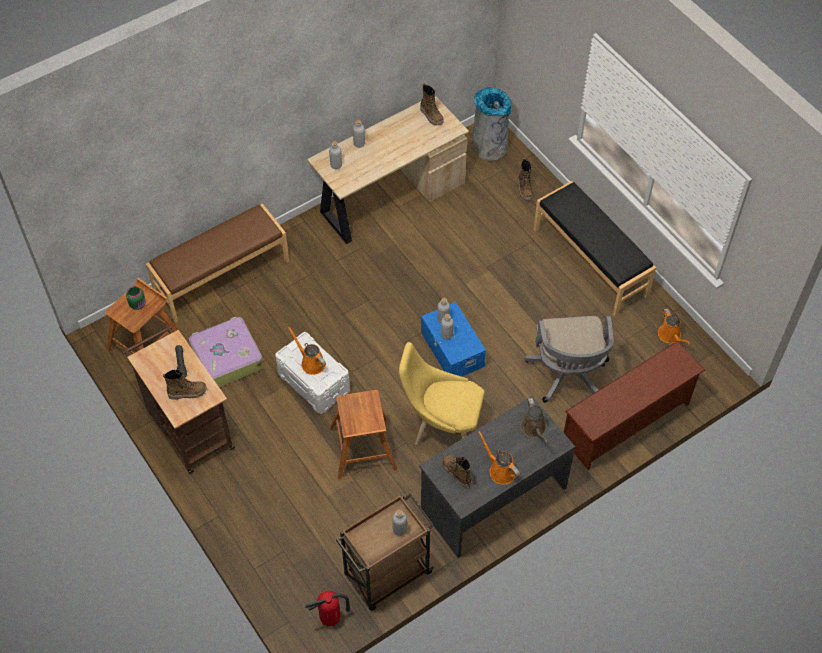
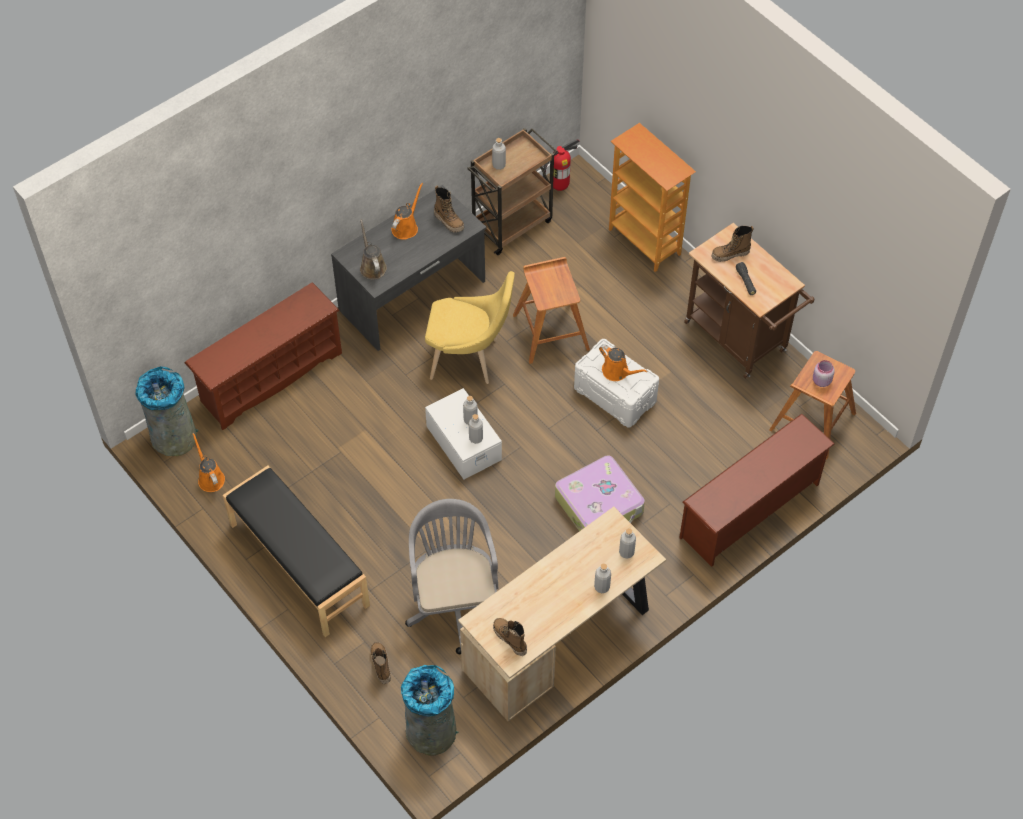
camera: 175 degrees right, 0 degrees up
green jar [126,286,146,310] -> pink jar [813,360,835,387]
brown bench [146,204,289,323] -> brown shoe rack [679,413,835,567]
suitcase [189,317,263,387] -> suitcase moved to [555,455,645,531]
blue storage box [421,302,486,377] -> white storage box [425,388,502,479]
orange watering can [478,431,520,485] -> orange watering can turned 105 degrees counterclockwise [391,182,423,240]
grey office chair [525,316,614,402] -> grey office chair moved to [405,499,498,654]
none -> grey trash can [136,367,198,456]
none -> bookcase [609,123,696,272]

